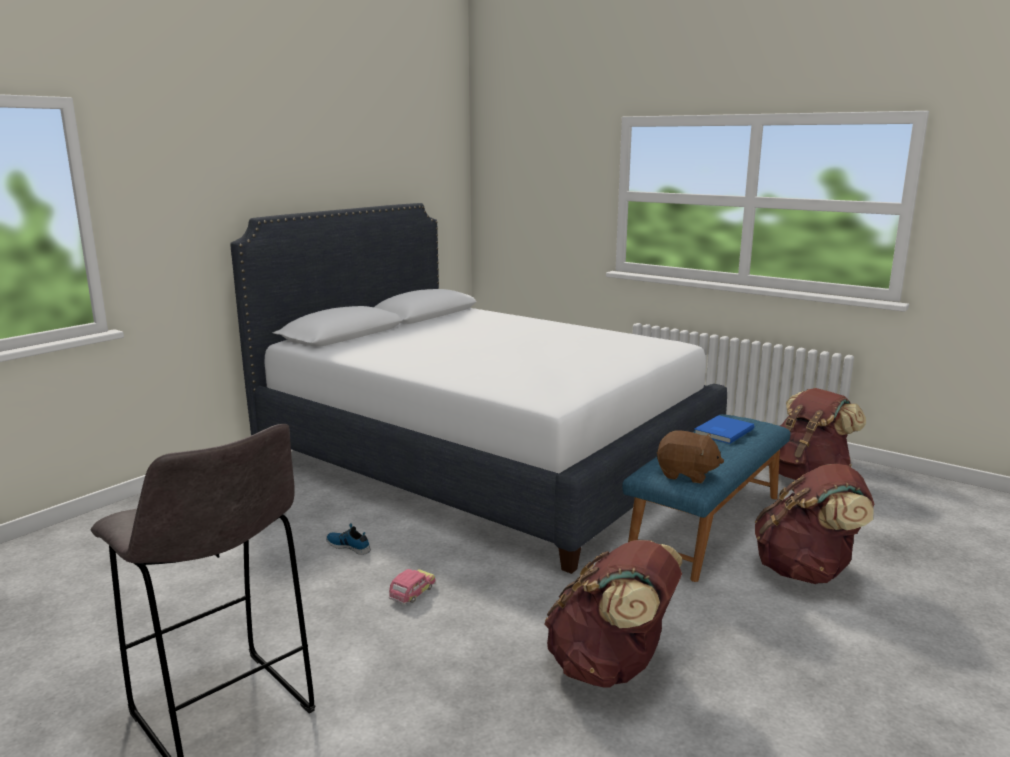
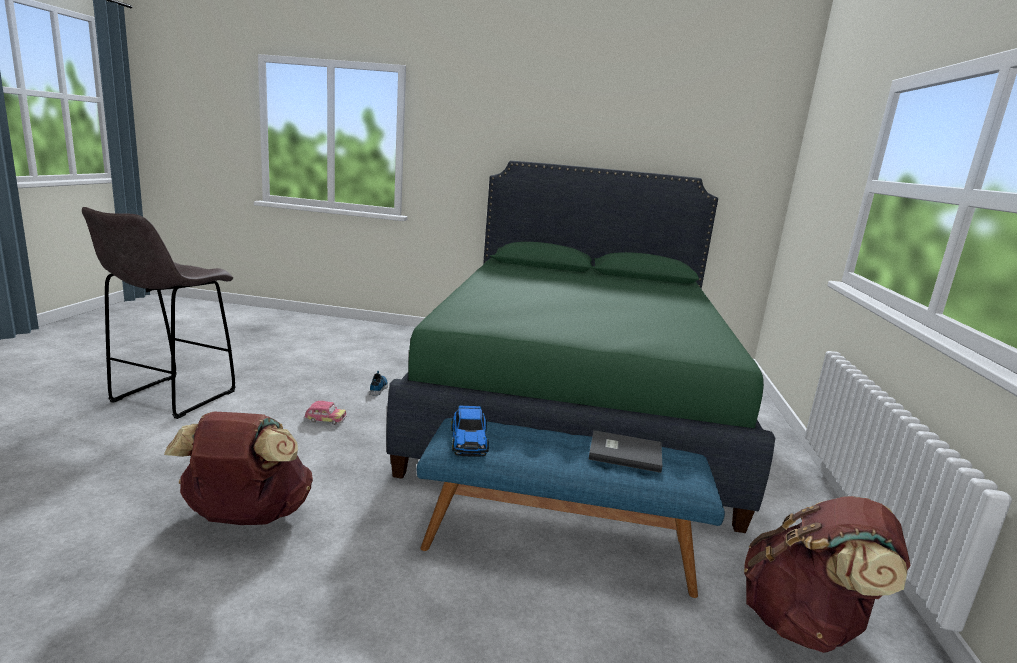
camera: 60 degrees right, 0 degrees up
white bed [230,203,727,574] -> green bed [386,161,775,533]
brown plush toy [657,431,724,483] -> toy car [451,405,489,457]
blue book [695,415,754,444] -> grey book [588,430,662,473]
brown backpack [755,464,874,584] -> none

